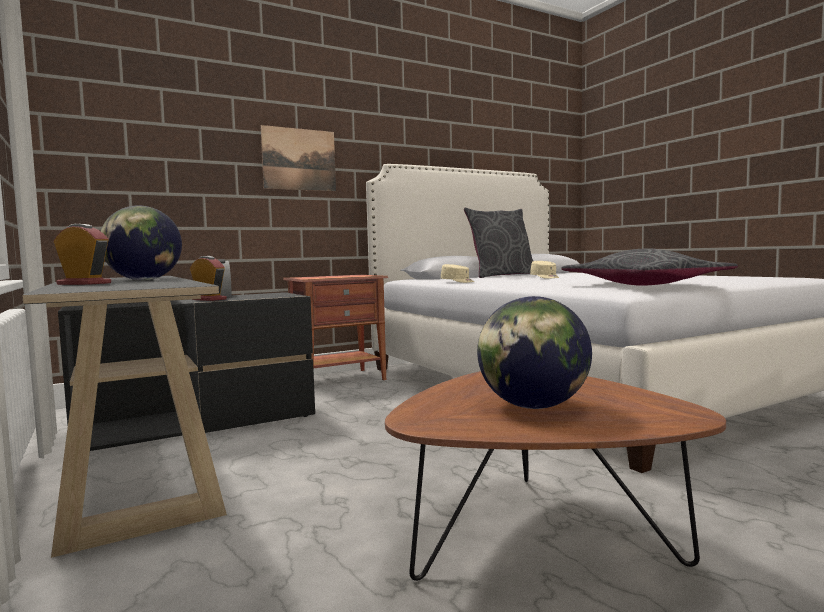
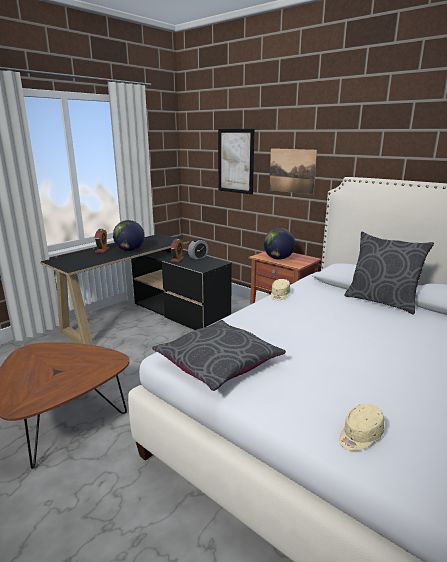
camera: 70 degrees right, 15 degrees up
globe [477,296,592,409] -> globe moved to [264,228,295,260]
beige cap [530,261,559,279] -> beige cap moved to [339,404,384,451]
none -> picture [218,129,255,194]

